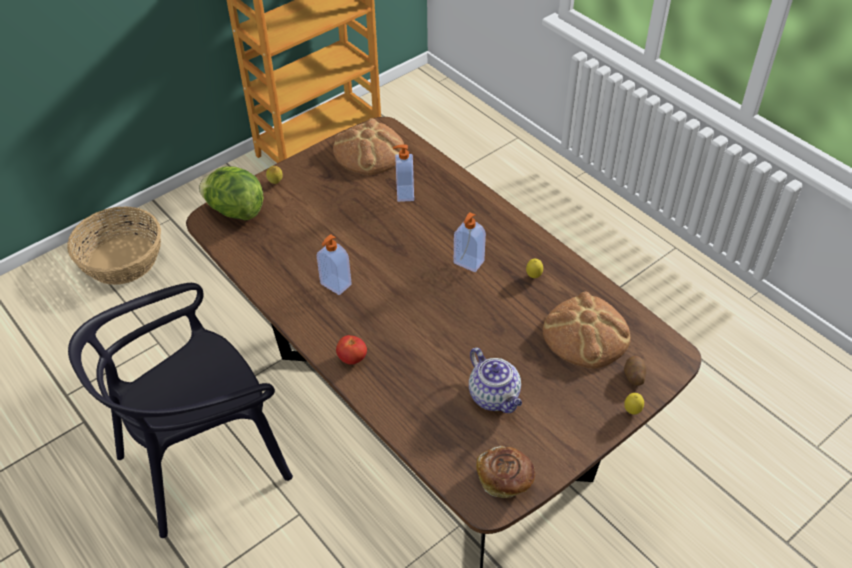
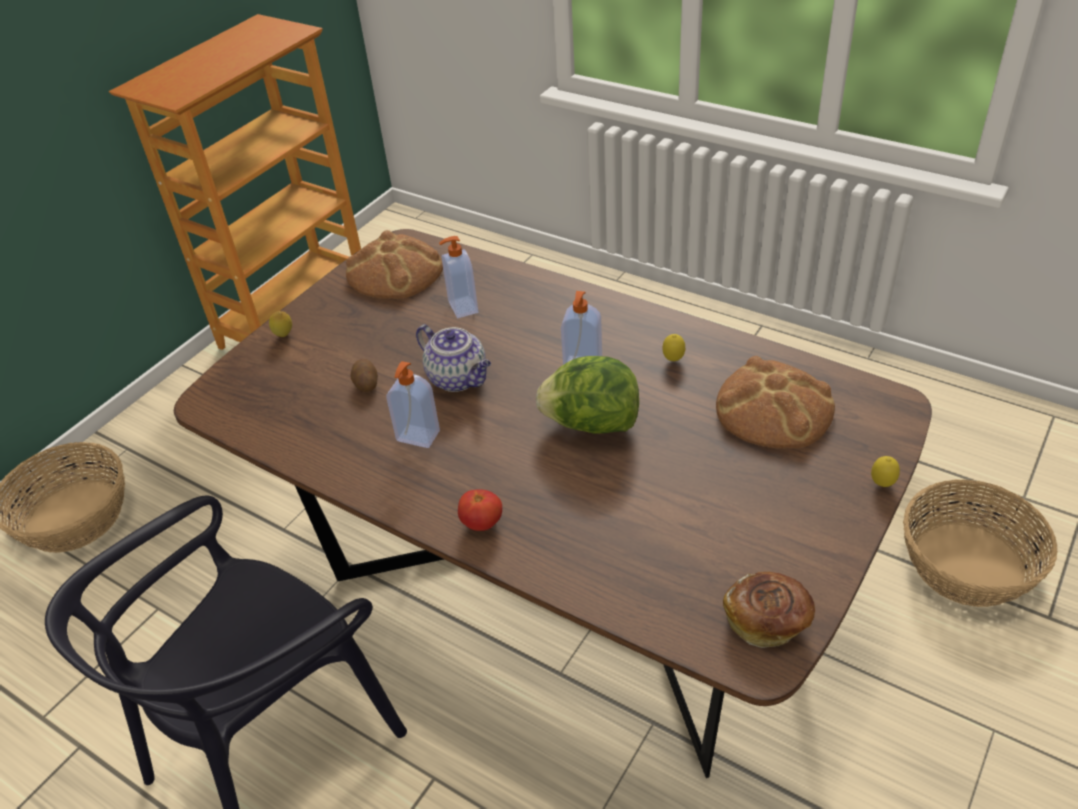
camera: 15 degrees left, 5 degrees down
lettuce [199,166,263,220] -> lettuce moved to [536,356,639,434]
teapot [469,348,522,413] -> teapot moved to [416,325,491,392]
potato [624,356,646,386] -> potato moved to [350,359,378,392]
none -> basket [903,479,1058,607]

